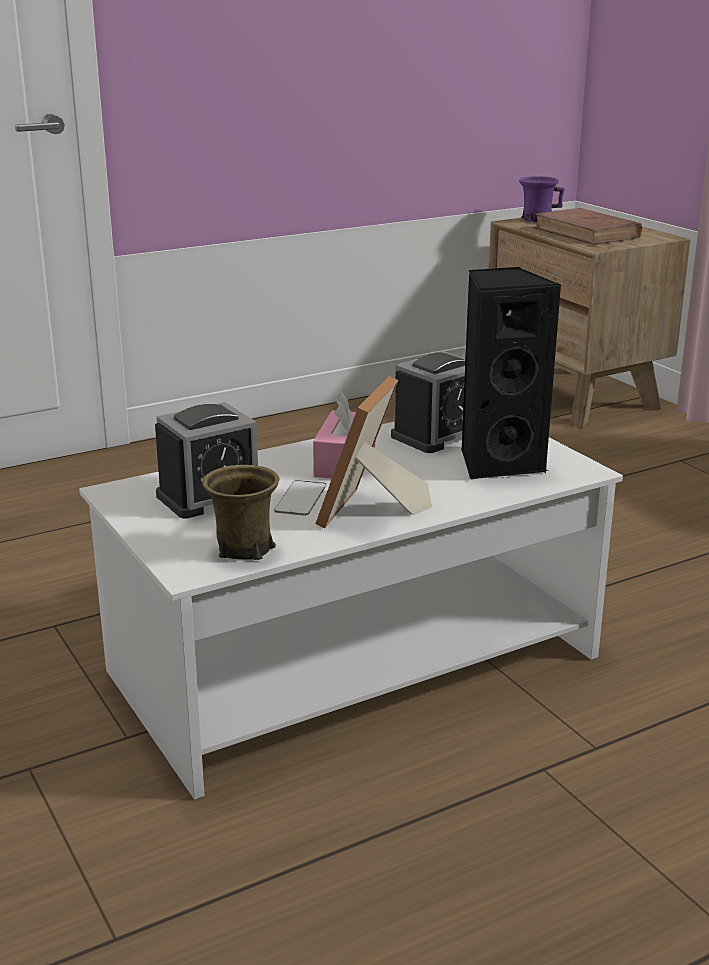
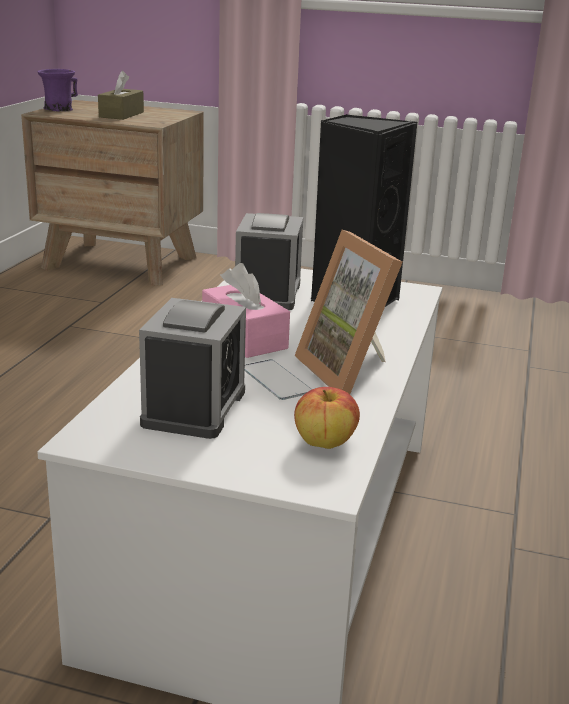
camera: 45 degrees left, 0 degrees up
brown mug [202,465,279,560] -> apple [294,387,360,449]
brown book [534,208,642,245] -> brown tissue box [98,71,144,120]

